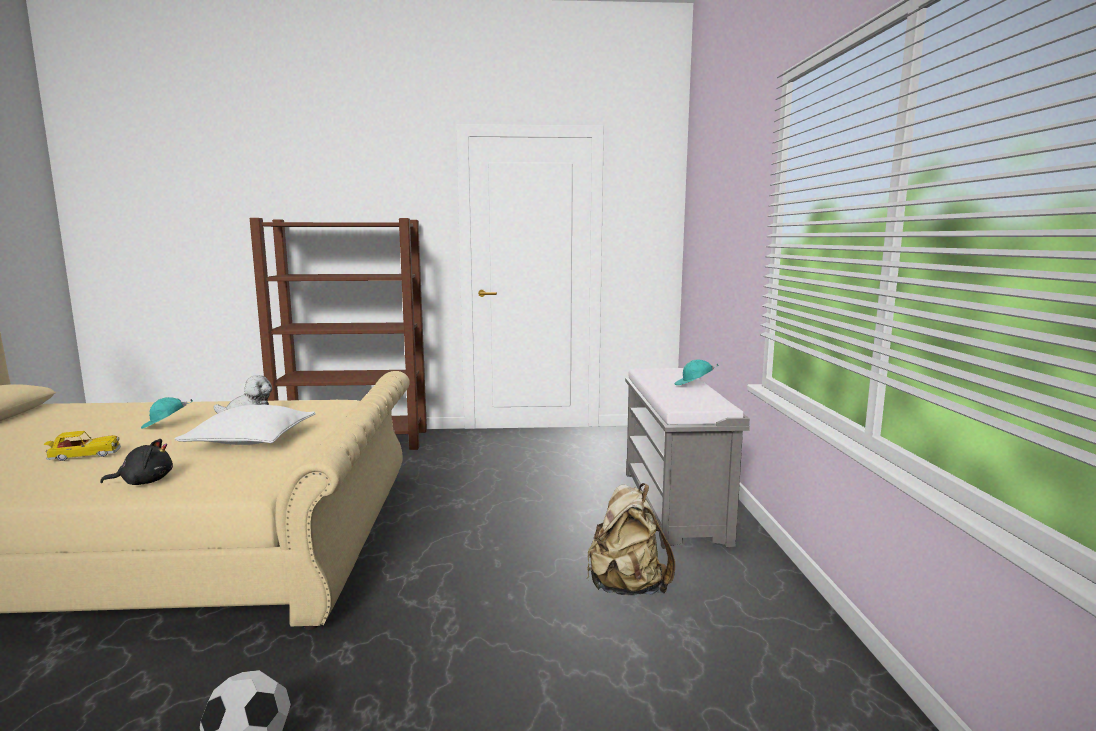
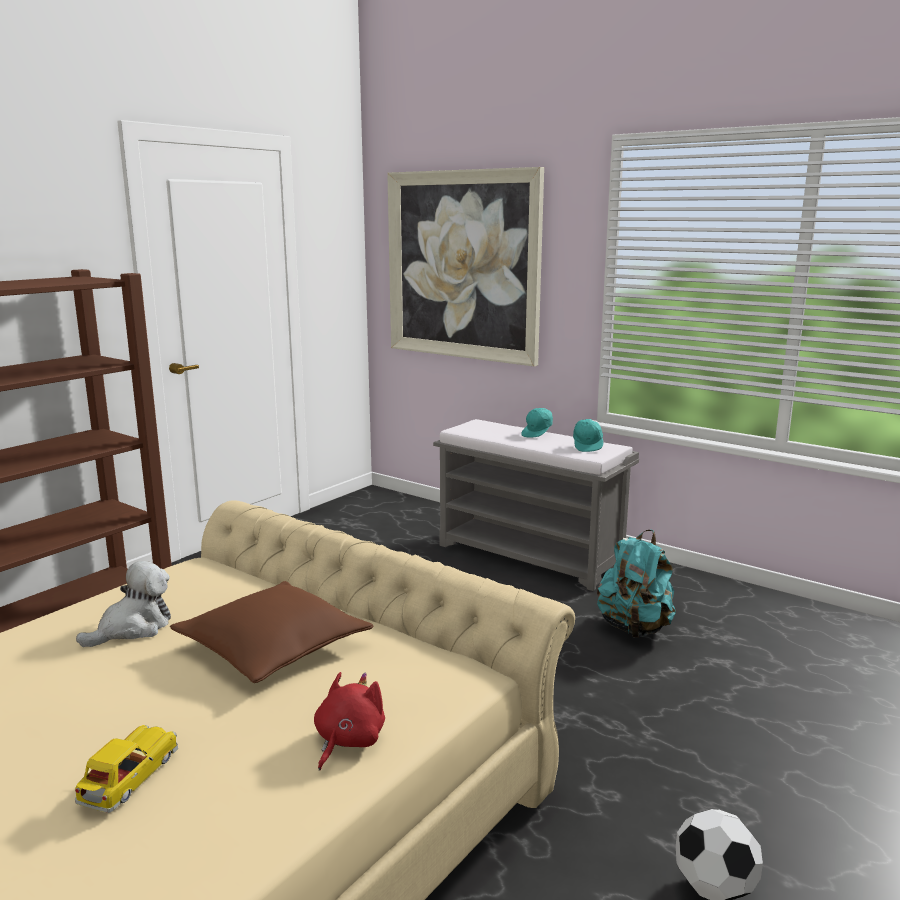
camera: 50 degrees left, 5 degrees up
black plush toy [100,439,173,485] -> red plush toy [314,672,385,771]
turquoise cap [141,397,193,429] -> turquoise cap moved to [573,419,603,452]
white pillow [174,405,316,445] -> brown pillow [170,581,374,683]
beige backpack [586,483,675,595] -> turquoise backpack [597,529,676,638]
none -> picture [387,167,544,366]

